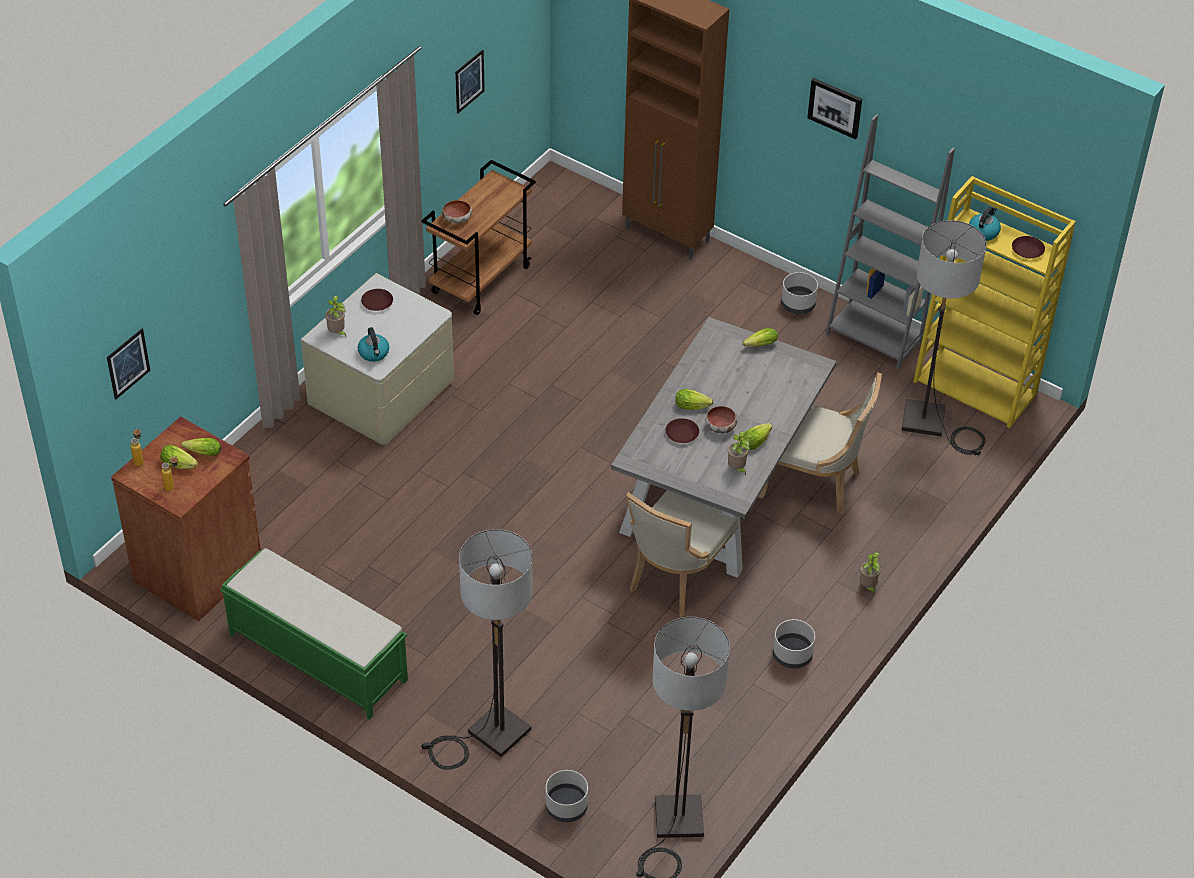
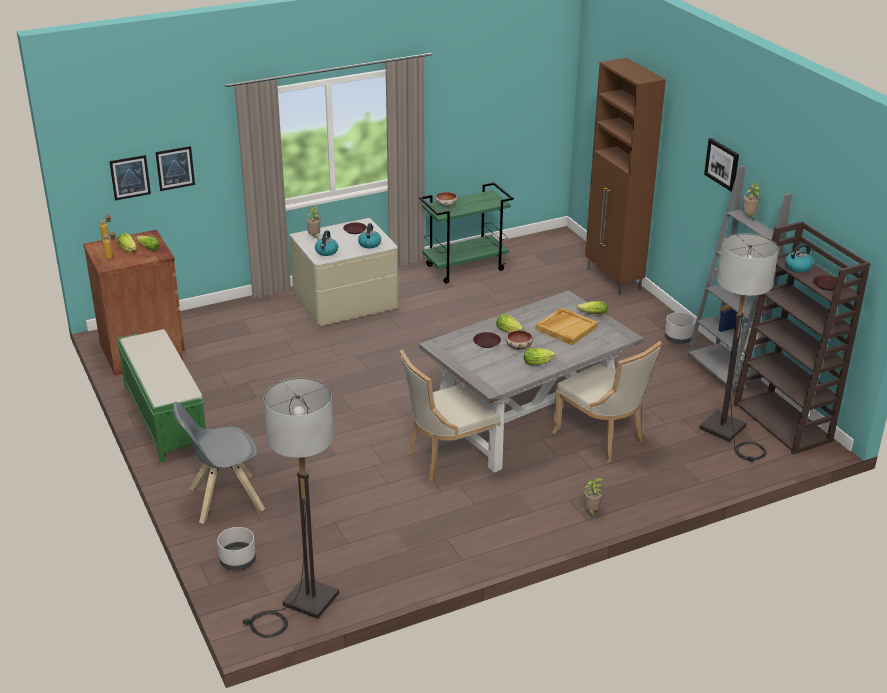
camera: 30 degrees right, 15 degrees down
brown cart [421,160,536,315] -> green cart [419,182,514,283]
floor lamp [421,529,532,770] -> grey chair [173,402,265,524]
picture [455,50,485,114] -> picture moved to [155,146,195,191]
potted plant [728,431,750,475] -> potted plant moved to [743,182,760,221]
grey planter [773,619,815,669] -> none
yellow bookcase [913,176,1076,428] -> brown bookcase [733,221,871,455]
none -> kettle [358,223,381,248]
none -> beige tray [535,308,598,345]

